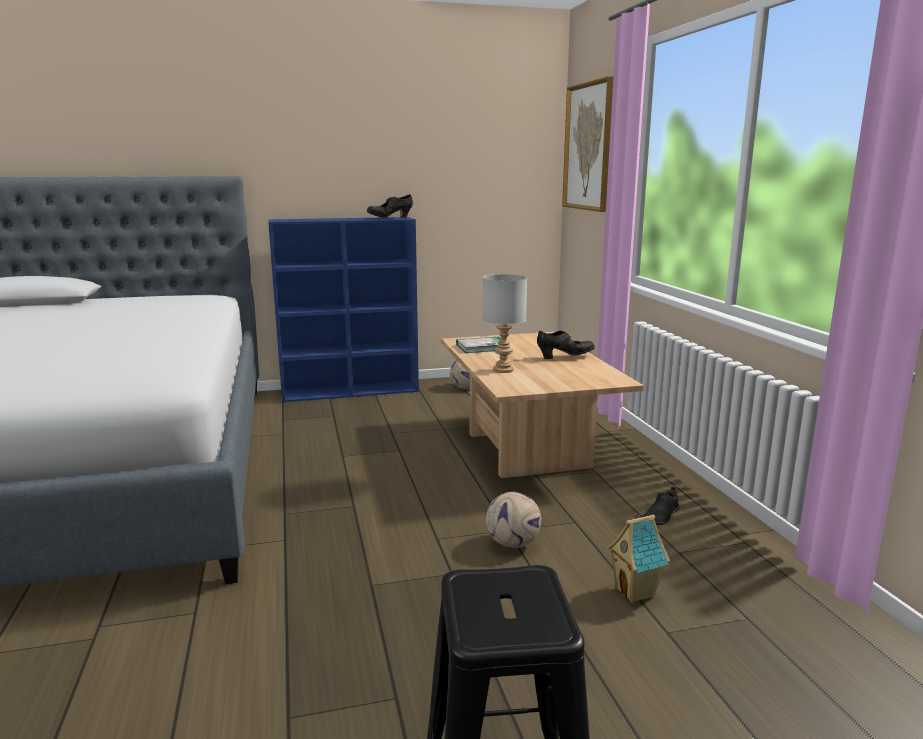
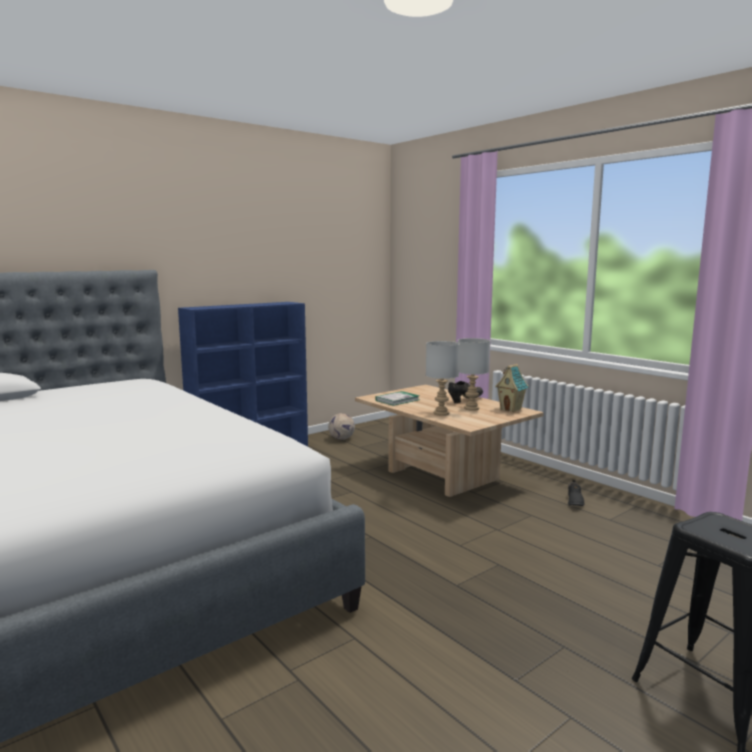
camera: 25 degrees left, 5 degrees down
black shoe [367,194,413,218] -> none
football [486,492,541,548] -> none
picture [562,76,613,212] -> none
toy house [607,514,670,603] -> toy house moved to [495,364,529,412]
none -> grey table lamp [458,338,490,411]

